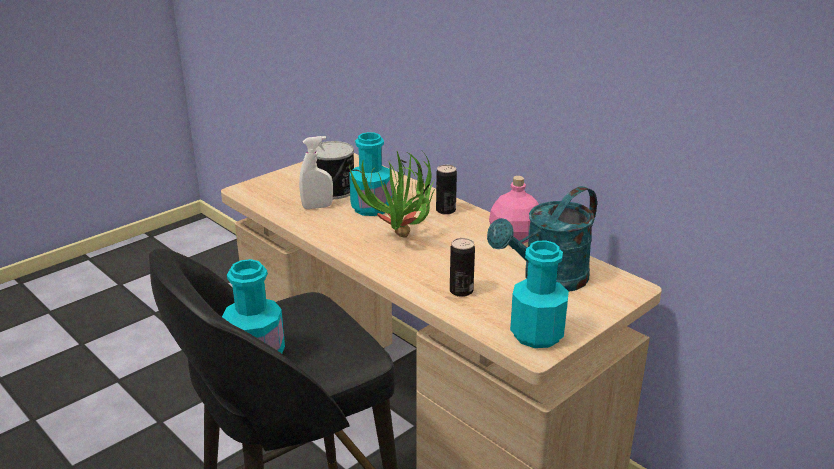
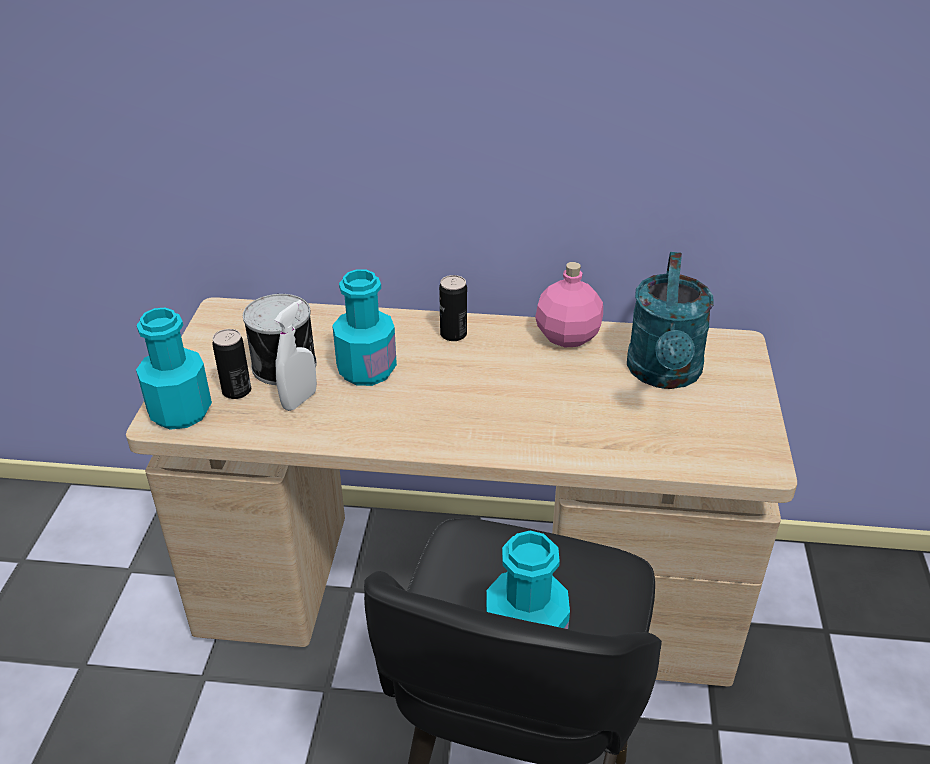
camera: 40 degrees left, 10 degrees up
potted plant [349,151,437,238] -> none
can [450,238,475,297] -> can moved to [212,329,251,399]
turquoise bottle [510,240,569,348] -> turquoise bottle moved to [136,308,212,430]

